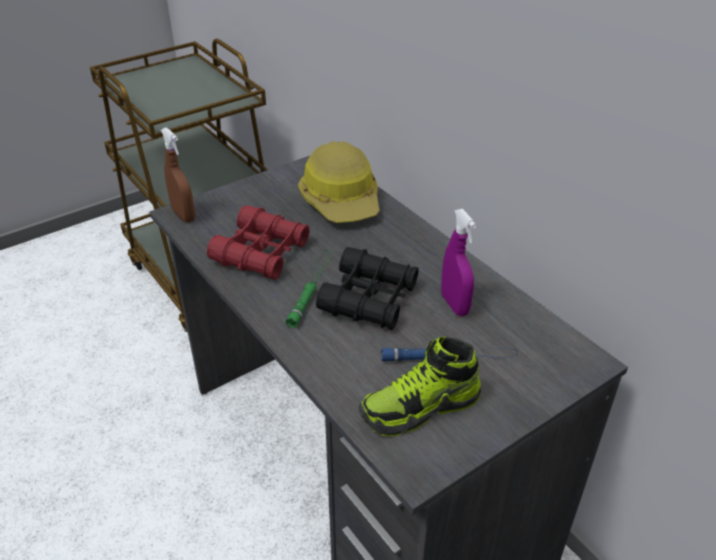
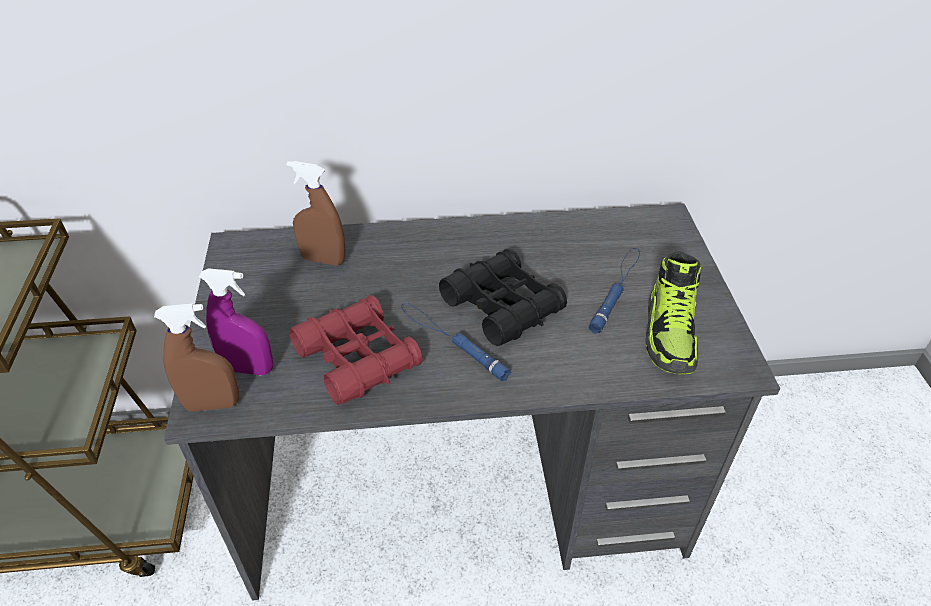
camera: 60 degrees left, 5 degrees up
green flashlight [286,250,331,328] -> blue flashlight [401,303,511,381]
hard hat [298,141,379,223] -> brown spray bottle [287,161,345,266]
purple spray bottle [441,209,476,316] -> purple spray bottle moved to [199,268,273,375]

